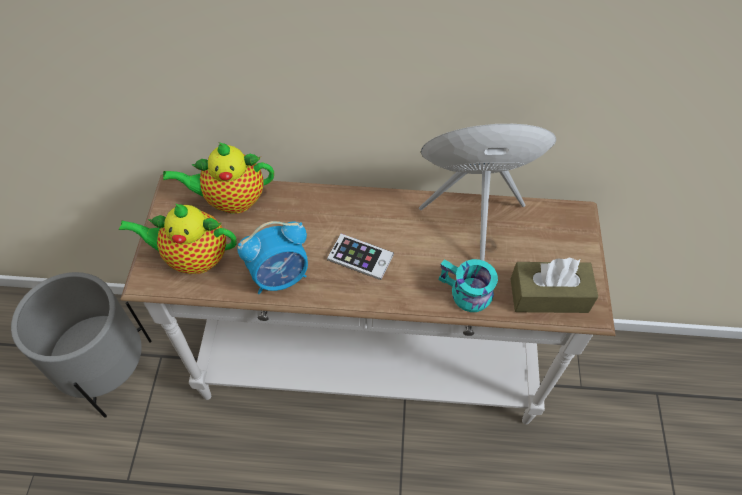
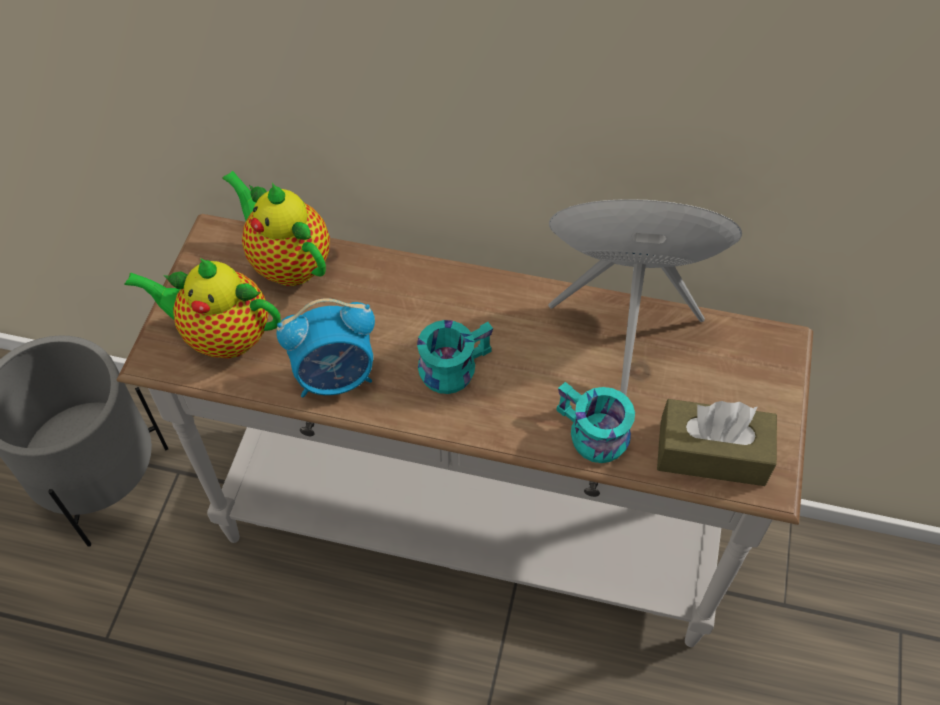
camera: 10 degrees right, 0 degrees up
teapot [163,142,274,214] -> teapot turned 45 degrees clockwise [222,171,330,286]
phone [327,234,394,280] -> turquoise mug [417,320,493,394]

